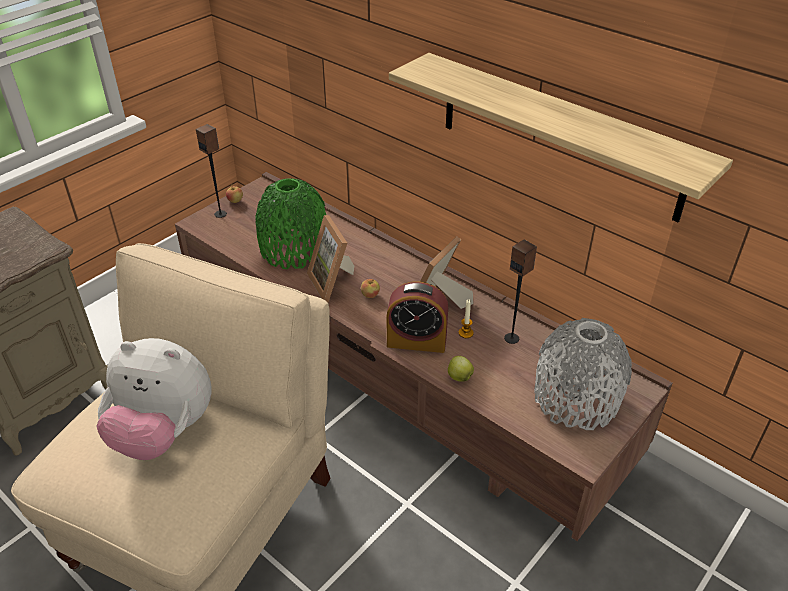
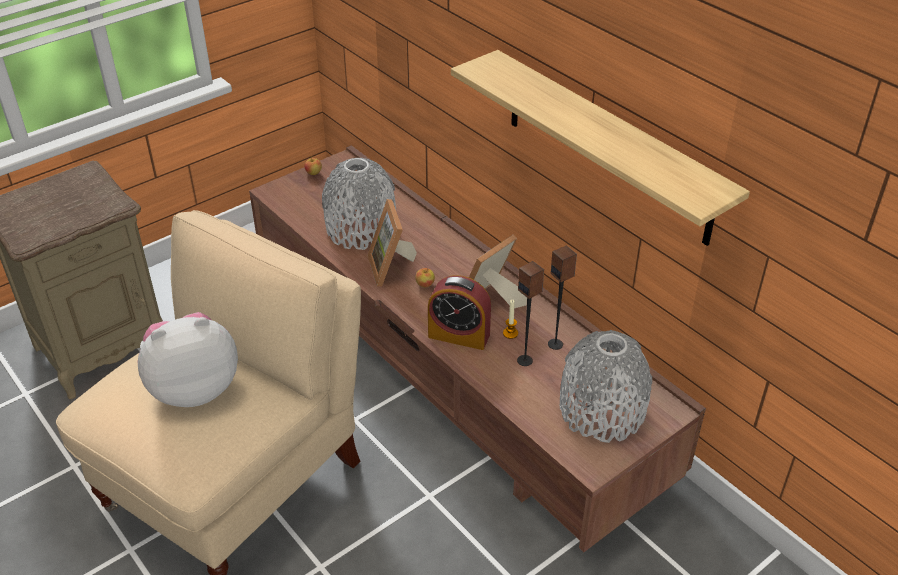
camera: 10 degrees right, 0 degrees up
plush toy [97,338,212,460] -> plush toy turned 135 degrees clockwise [138,312,238,407]
speaker [196,124,227,218] -> speaker moved to [517,261,544,366]
green vase [255,178,326,269] -> grey vase [322,158,396,250]
apple [448,356,474,382] -> none

